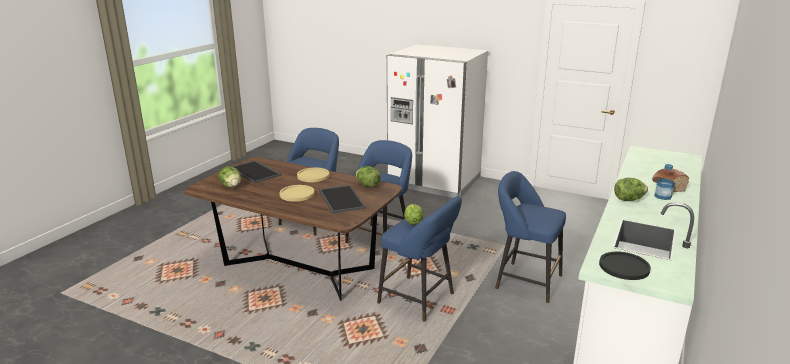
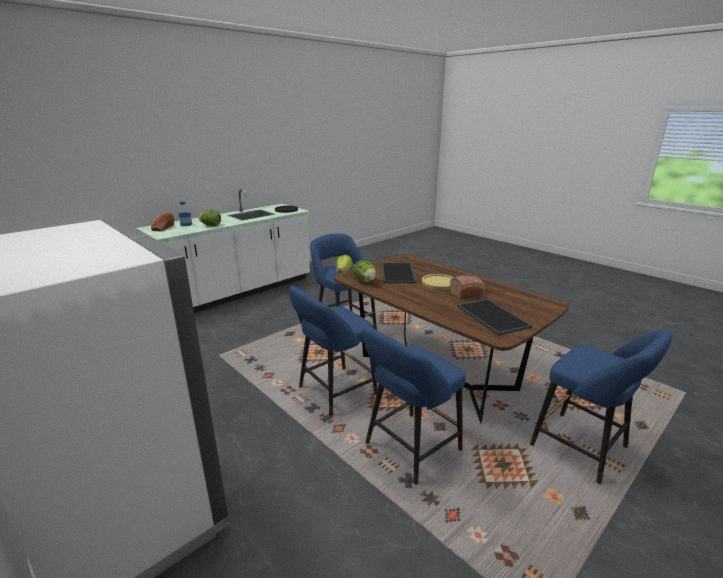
camera: 160 degrees left, 0 degrees up
lettuce [219,166,241,188] -> none
yellow plate [297,168,330,182] -> none
blue stool [495,171,566,303] -> blue stool moved to [530,330,673,484]
none -> bread [450,275,485,299]

